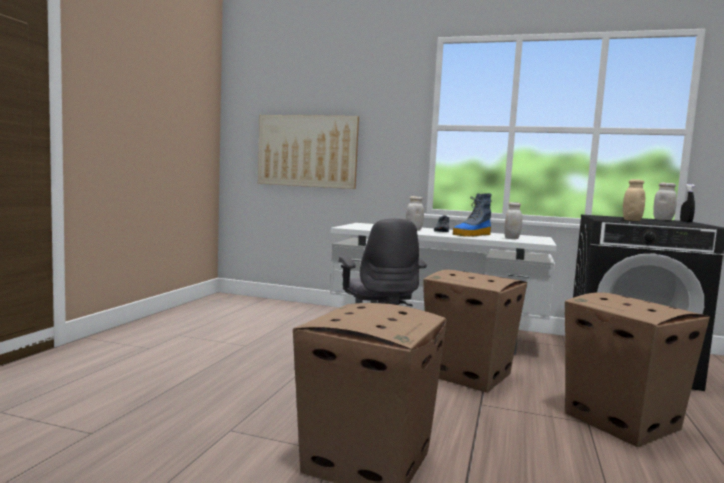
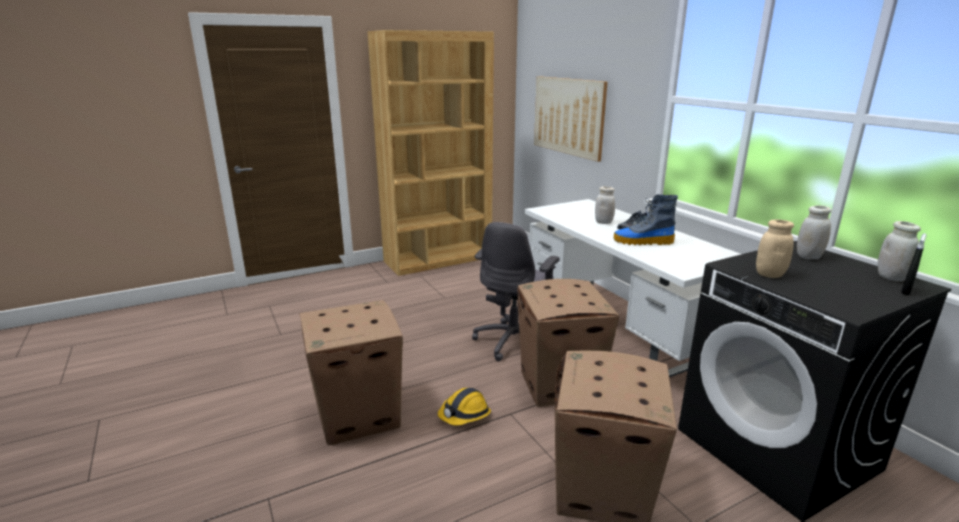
camera: 45 degrees right, 15 degrees up
white jar [504,202,522,239] -> white jar moved to [797,205,831,259]
none -> brown bookcase [367,30,494,276]
none -> hard hat [438,388,491,425]

